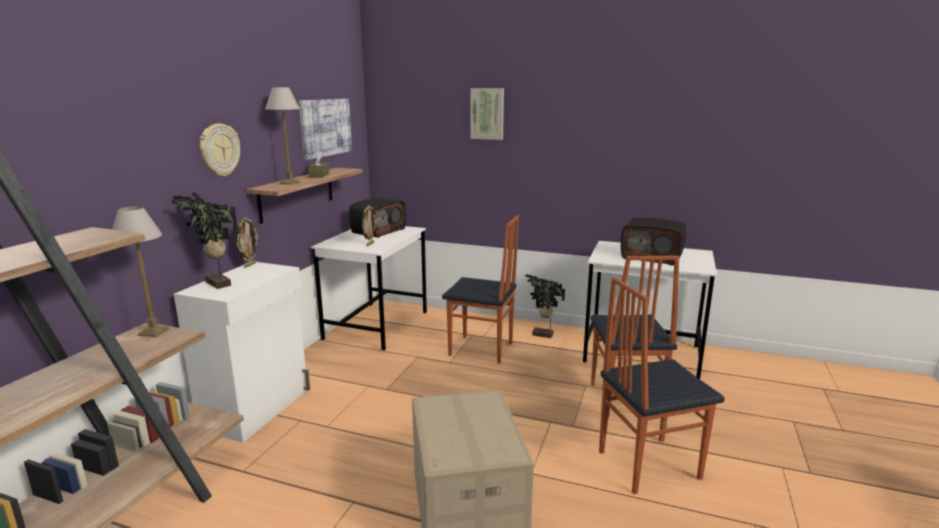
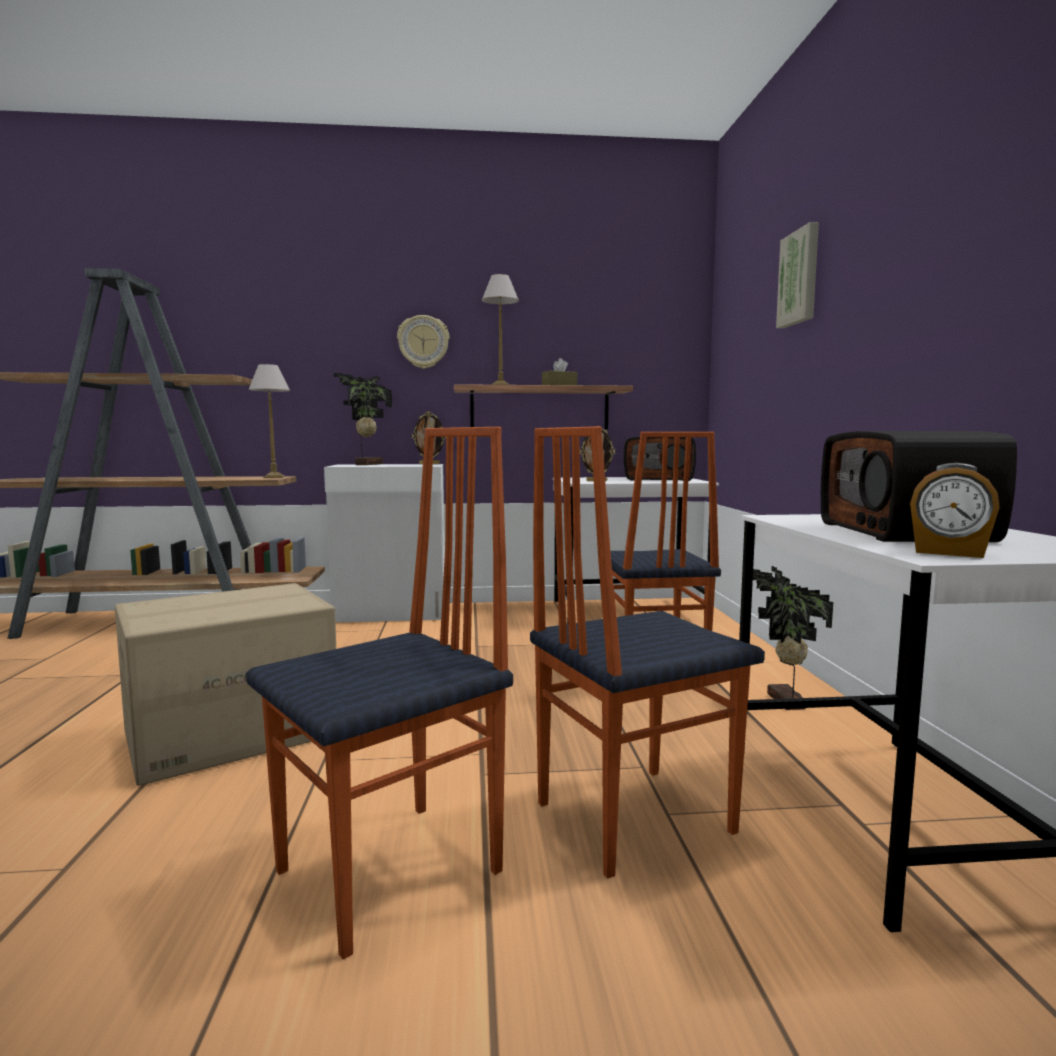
camera: 65 degrees right, 10 degrees down
picture [299,99,352,160] -> none
chair [599,277,725,494] -> chair turned 90 degrees clockwise [246,427,513,960]
none -> alarm clock [910,463,1000,558]

